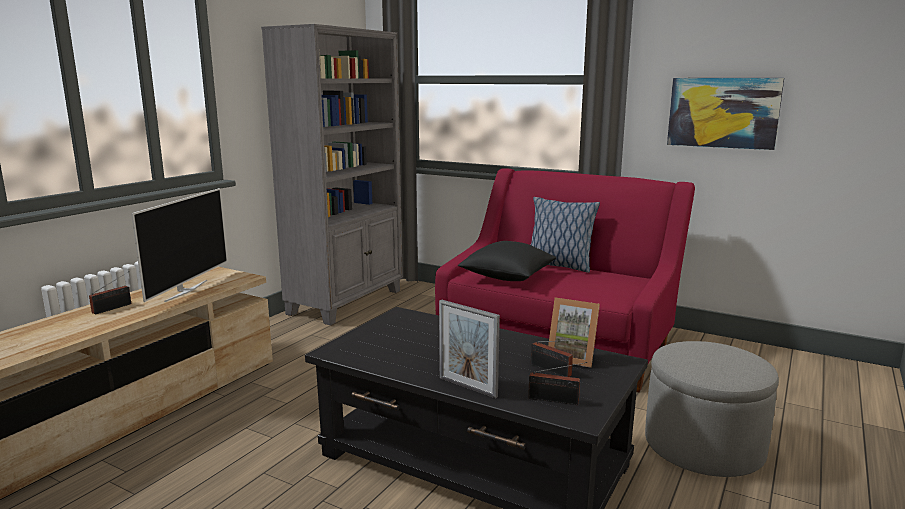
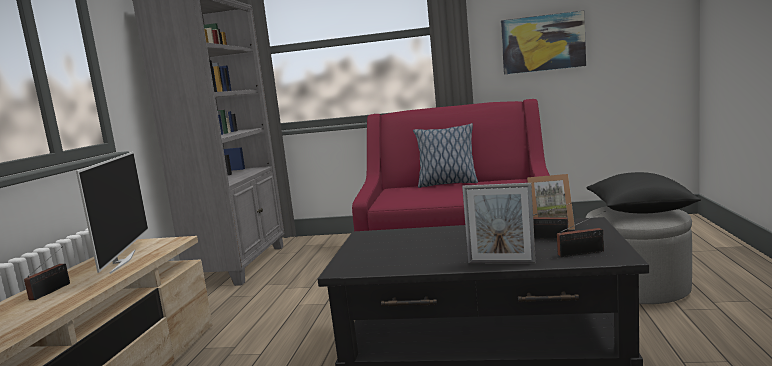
camera: 20 degrees left, 5 degrees down
black pillow [458,241,556,281] -> black pillow moved to [587,172,701,213]

